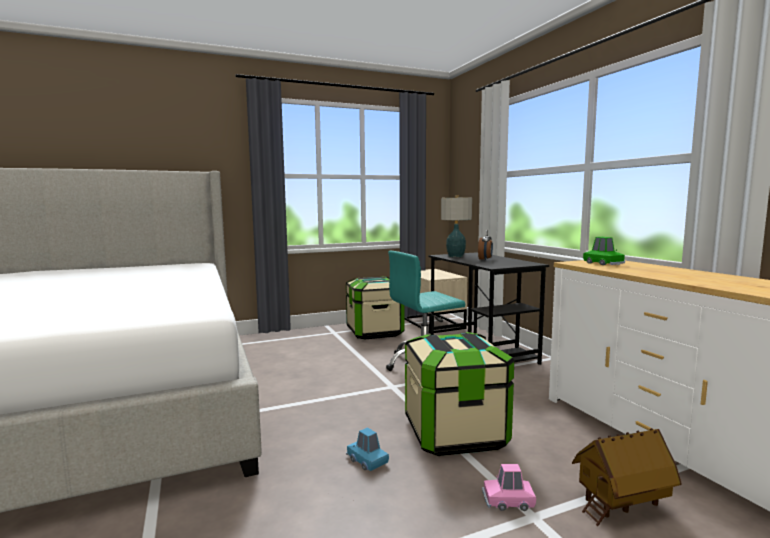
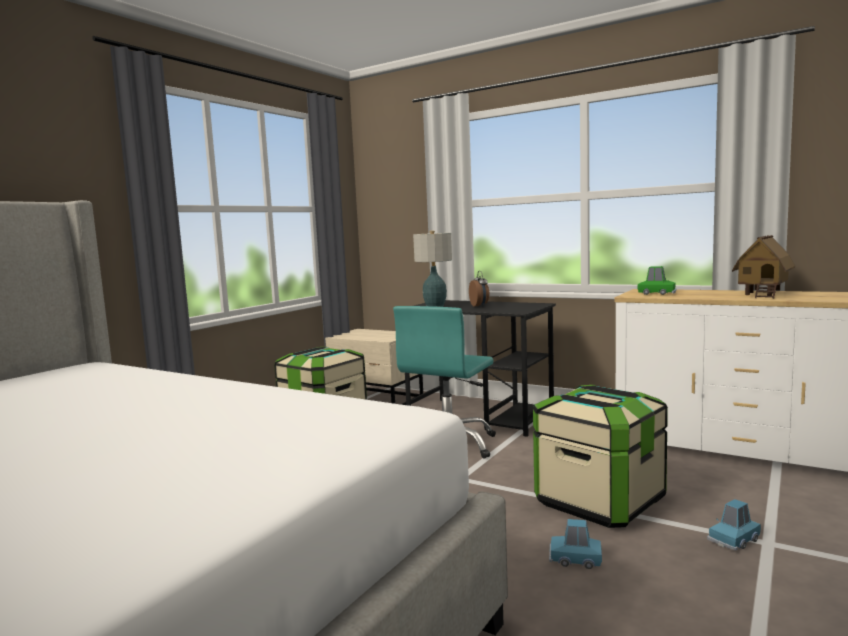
camera: 35 degrees left, 0 degrees up
pink toy car [482,464,536,511] -> blue toy car [707,499,761,550]
toy house [572,428,682,526] -> toy house moved to [732,235,795,299]

